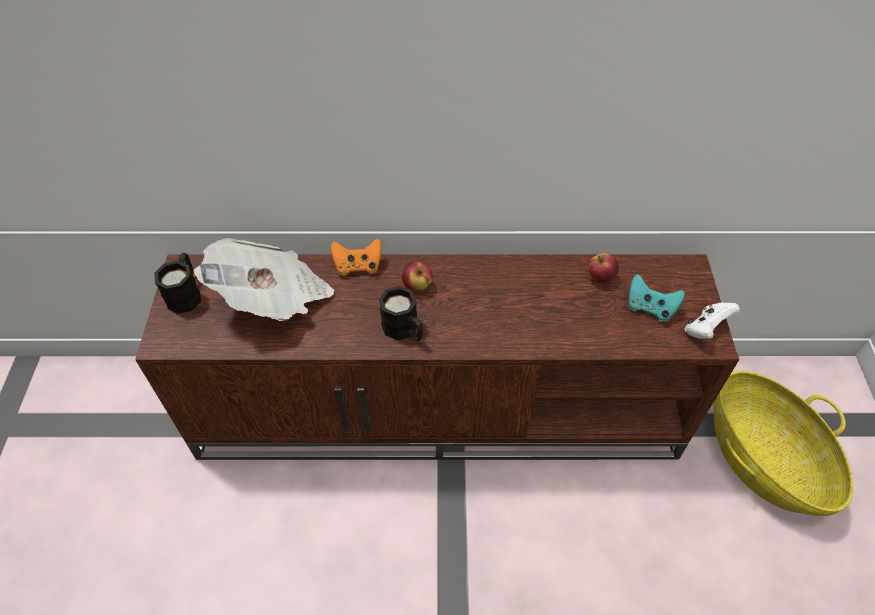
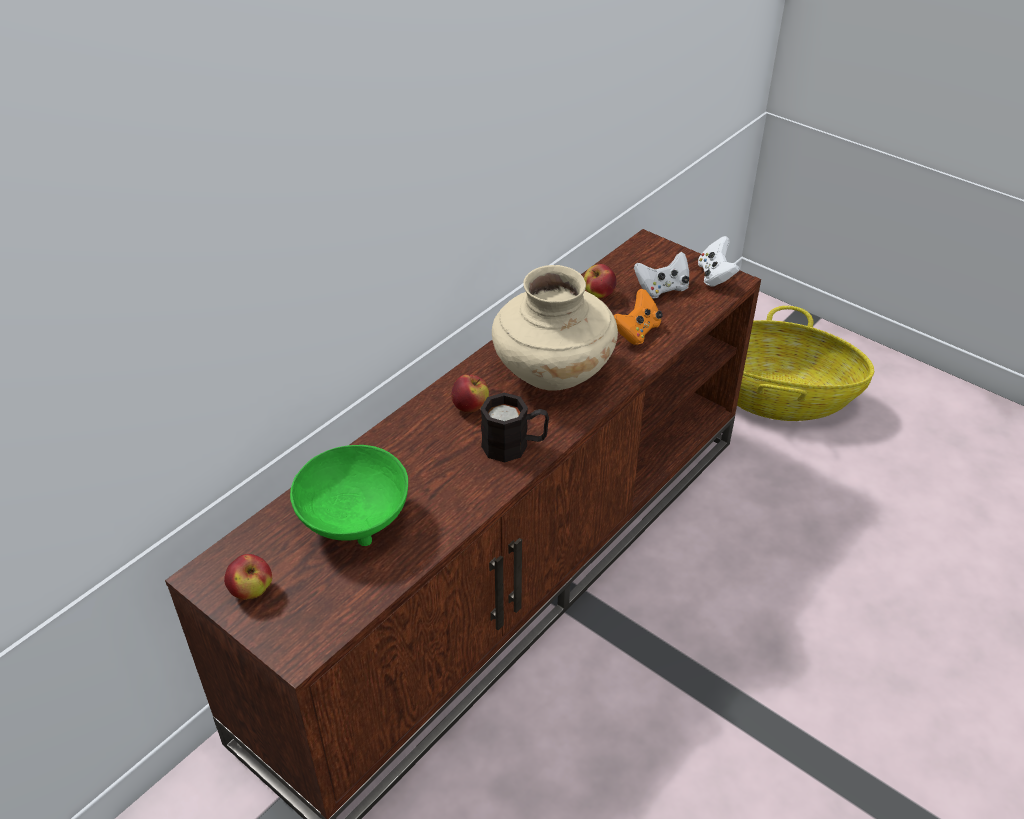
camera: 50 degrees left, 10 degrees down
black mug [154,253,201,314] -> apple [224,554,272,600]
newspaper [193,238,334,321] -> green bowl [290,445,408,546]
orange game controller [331,239,382,275] -> orange game controller moved to [613,288,663,345]
turquoise game controller [628,274,685,321] -> white game controller [634,252,689,299]
none -> beige vase [492,265,618,391]

